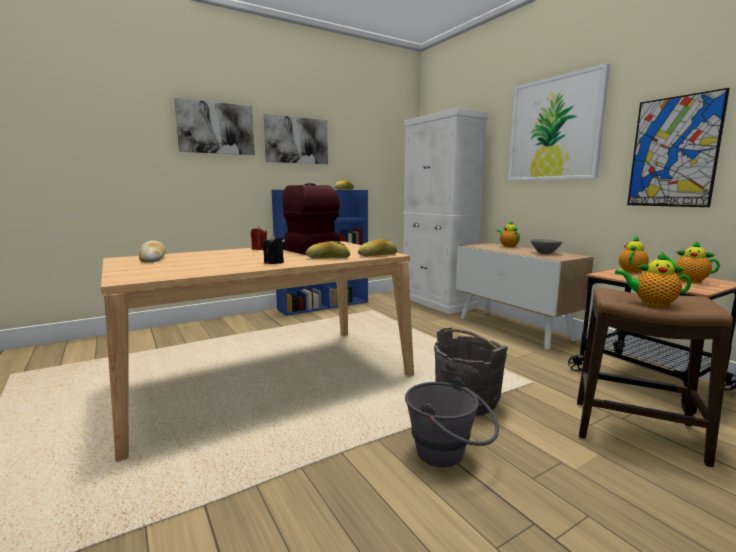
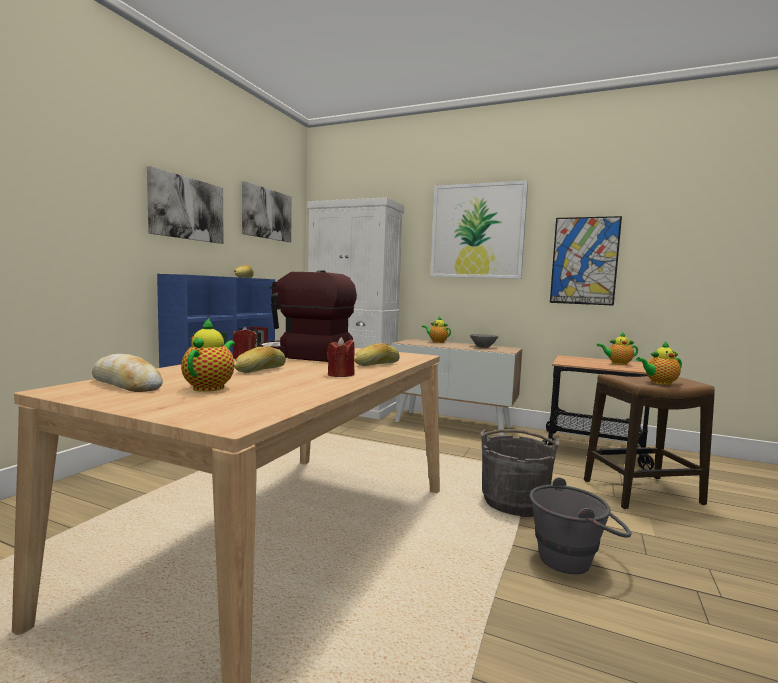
camera: 35 degrees left, 5 degrees down
picture [174,98,255,155] -> picture moved to [242,181,292,242]
black candle [263,234,284,264] -> red candle [327,337,355,377]
bread [358,239,397,256] -> bread moved to [235,346,286,373]
teapot [619,236,649,273] -> teapot moved to [181,319,235,392]

